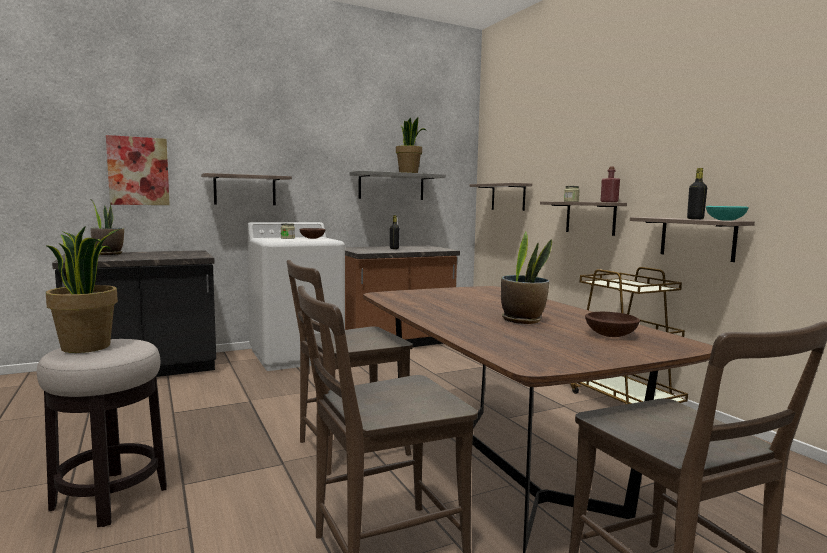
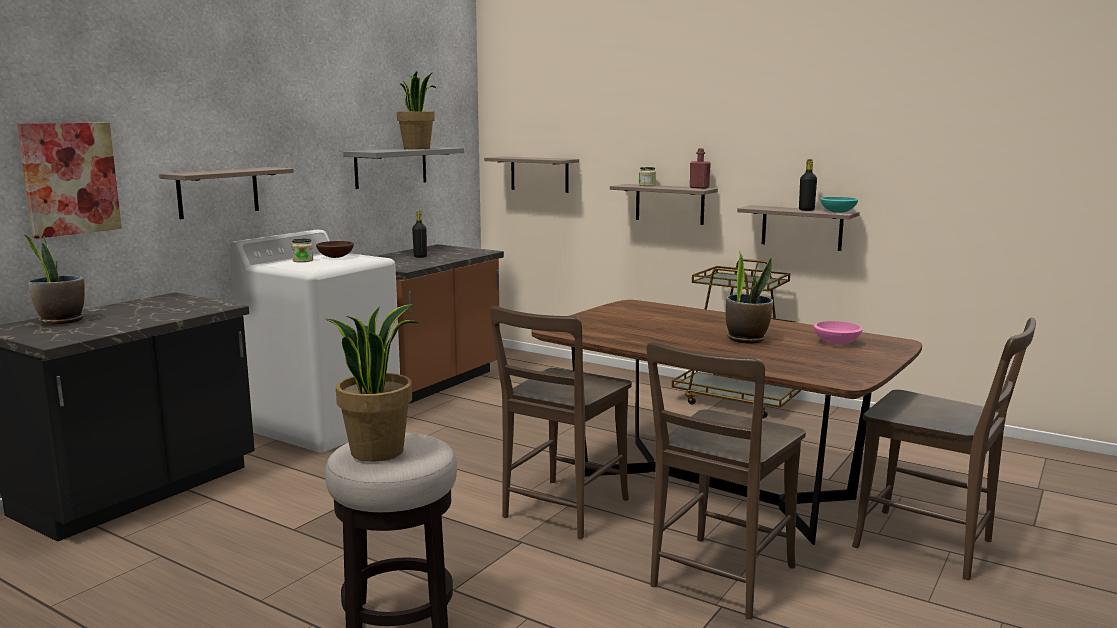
camera: 30 degrees left, 5 degrees up
brown bowl [585,312,640,337] -> pink bowl [814,321,863,345]

